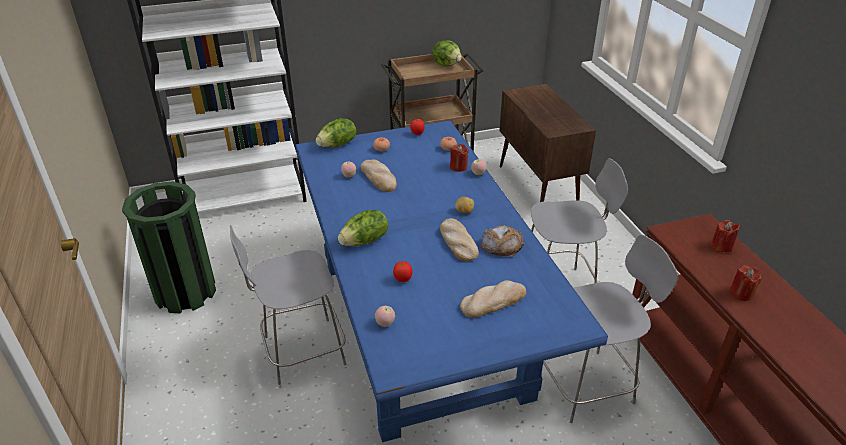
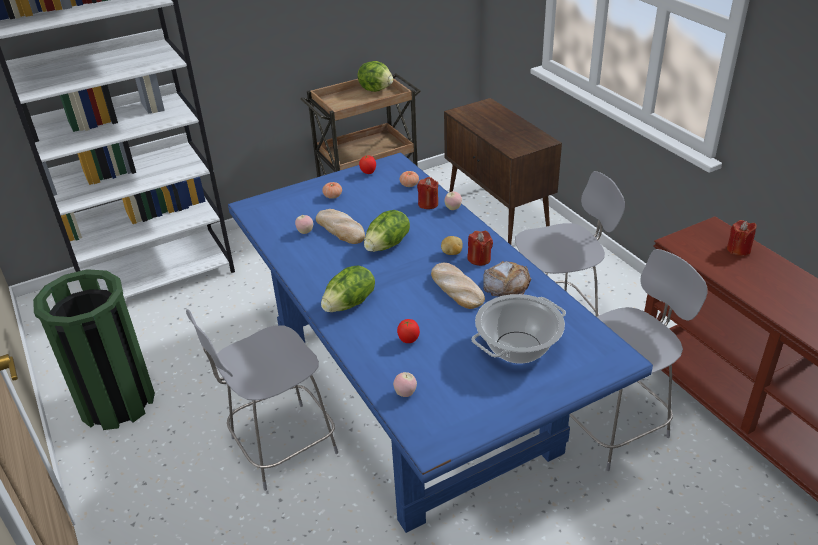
camera: 10 degrees left, 0 degrees up
lettuce [316,118,356,147] -> lettuce moved to [364,210,410,252]
bread [460,280,526,318] -> cooking pot [471,294,566,364]
red candle [729,265,762,301] -> red candle moved to [467,231,493,266]

